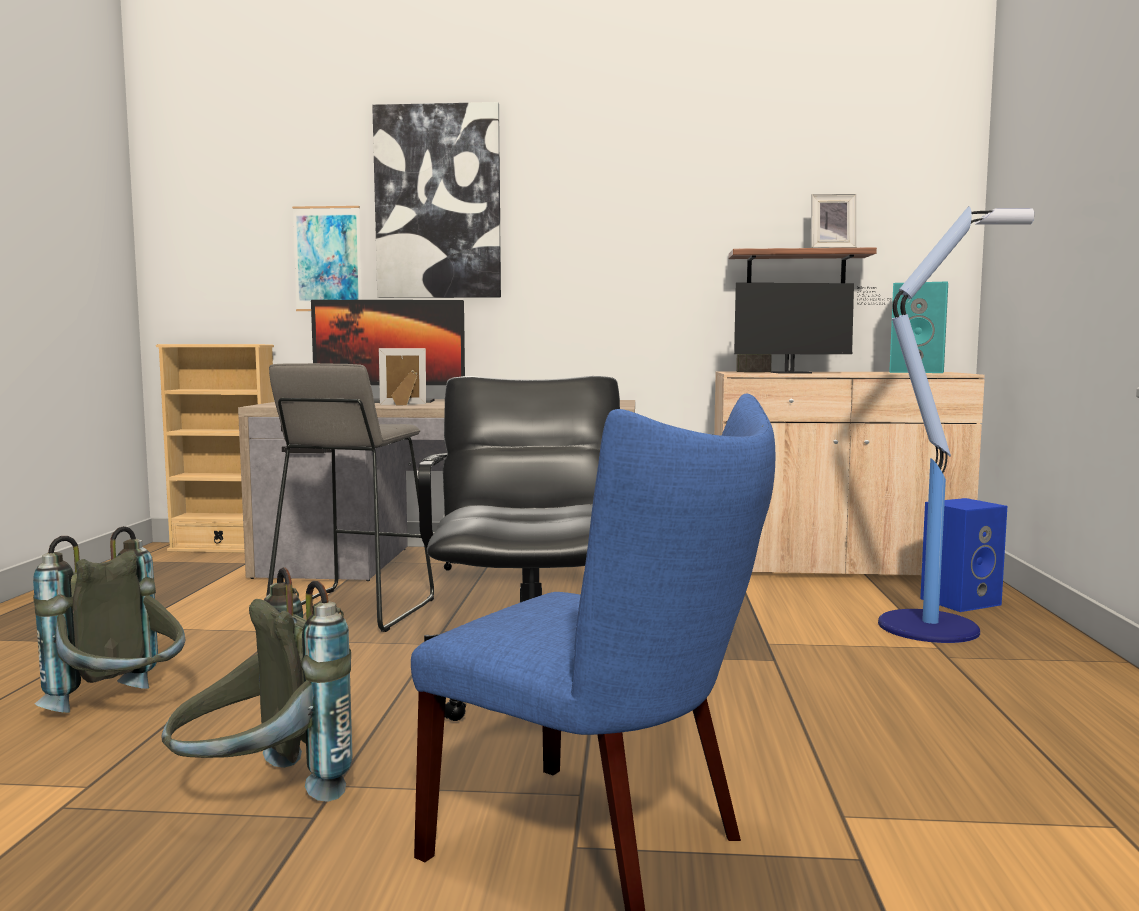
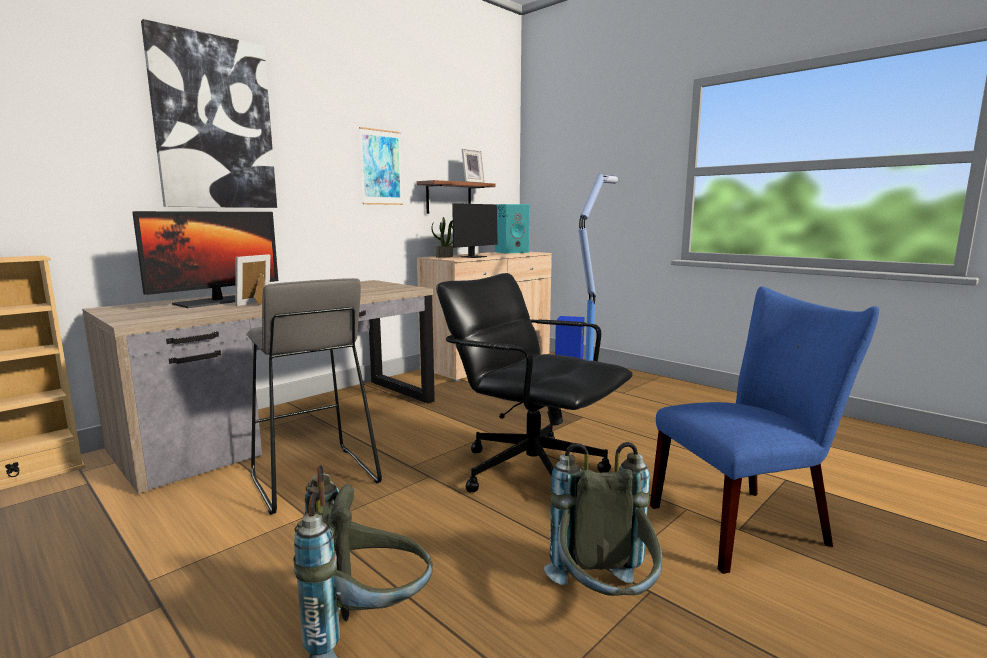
camera: 50 degrees left, 5 degrees up
picture [292,206,362,311] -> picture moved to [359,127,403,205]

